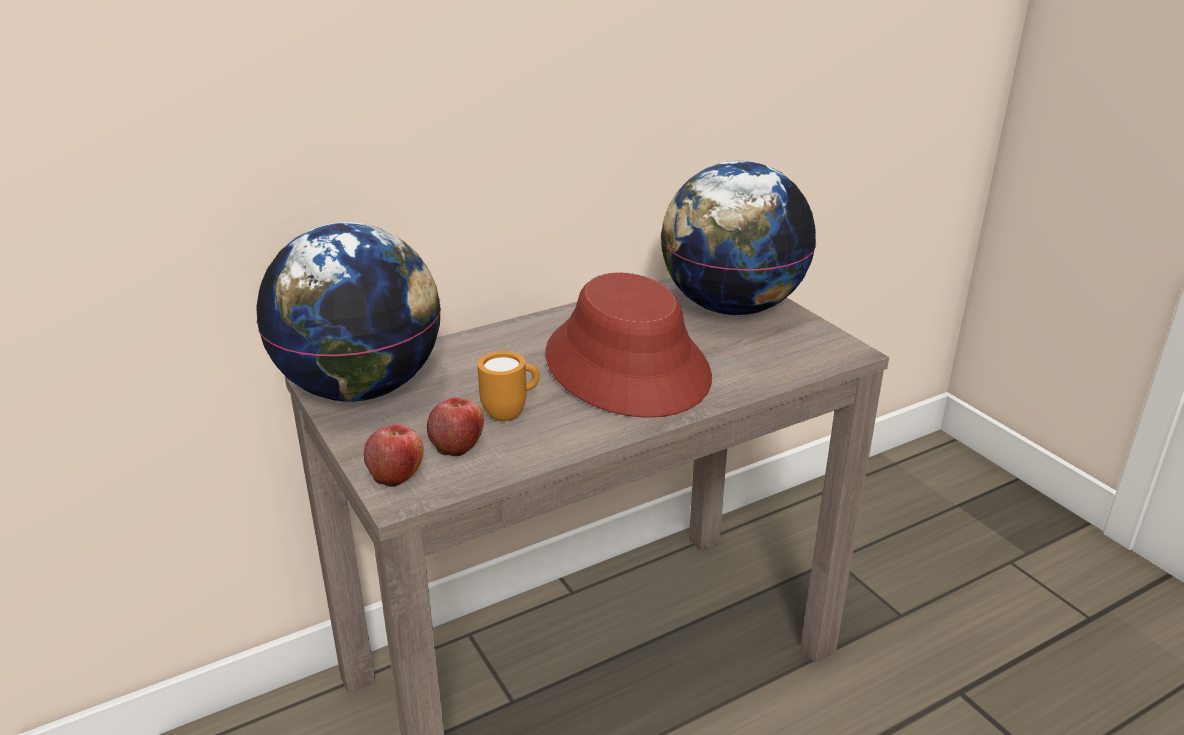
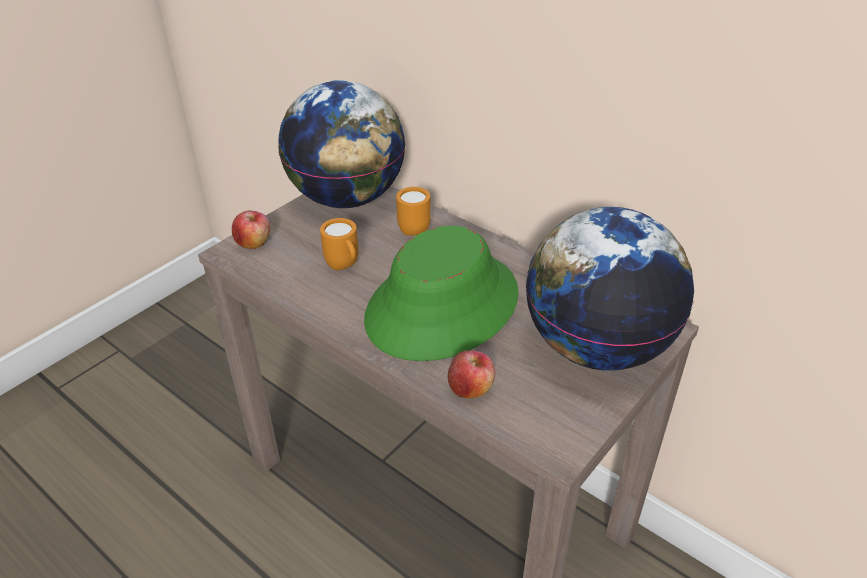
camera: 70 degrees right, 10 degrees up
apple [427,397,484,457] -> apple moved to [448,350,495,398]
red hat [545,272,712,418] -> green hat [364,226,519,361]
none -> orange mug [396,187,431,236]

